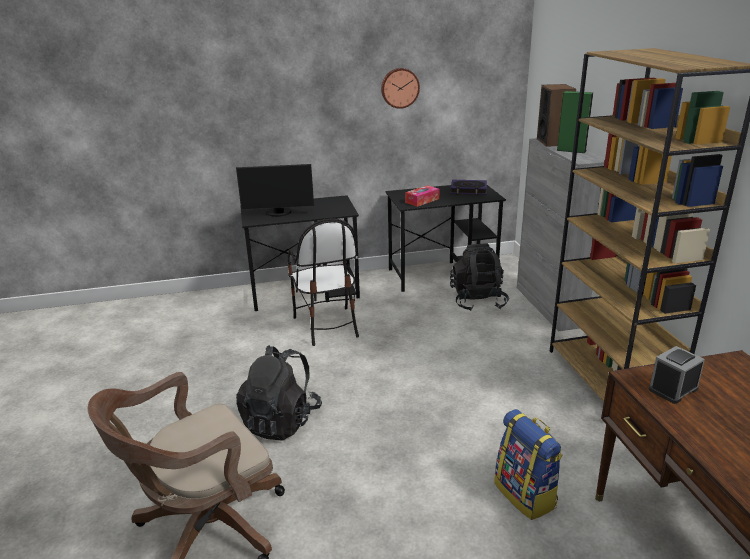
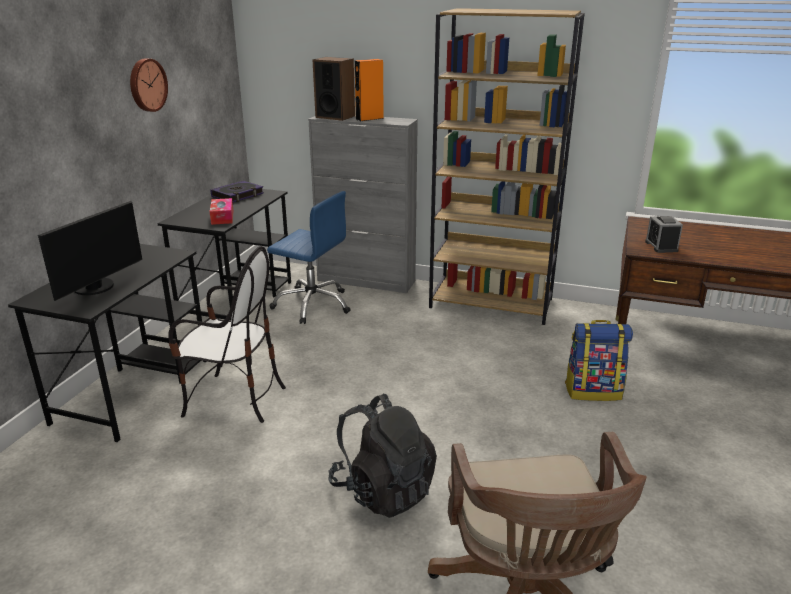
camera: 60 degrees left, 0 degrees up
black backpack [450,244,509,311] -> blue office chair [267,191,351,324]
green speaker [557,91,593,153] -> orange speaker [354,59,384,121]

